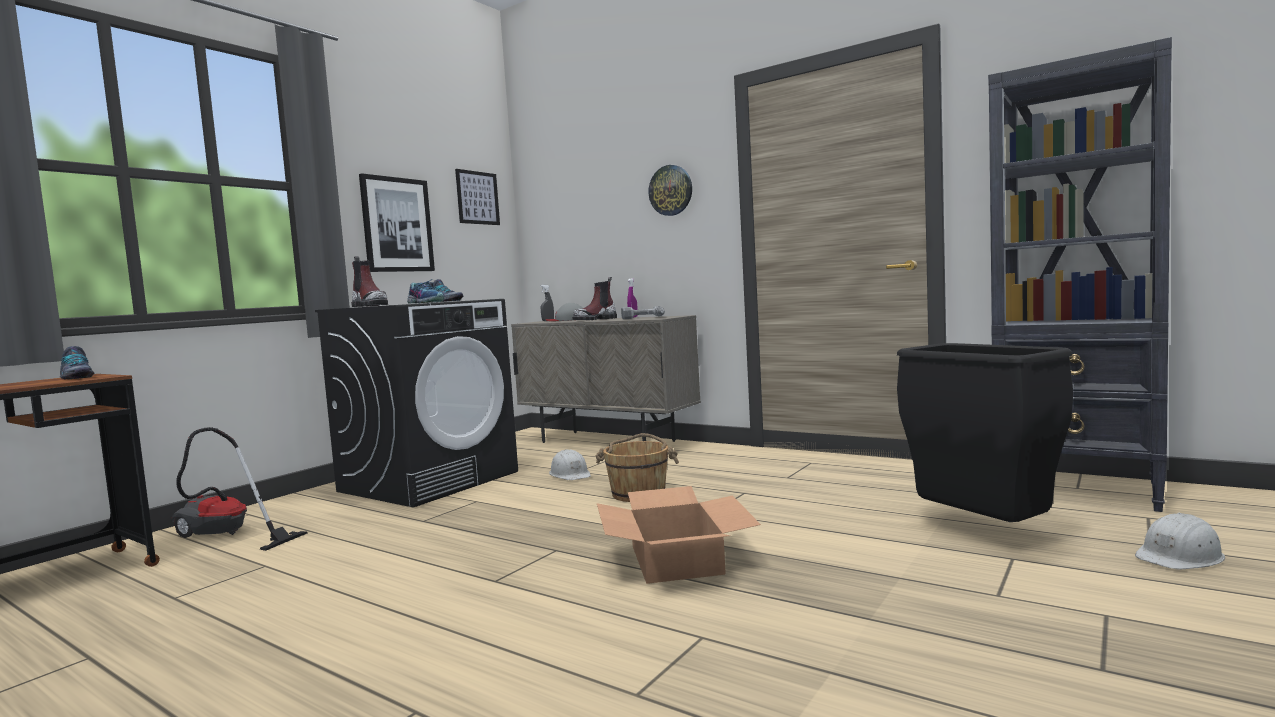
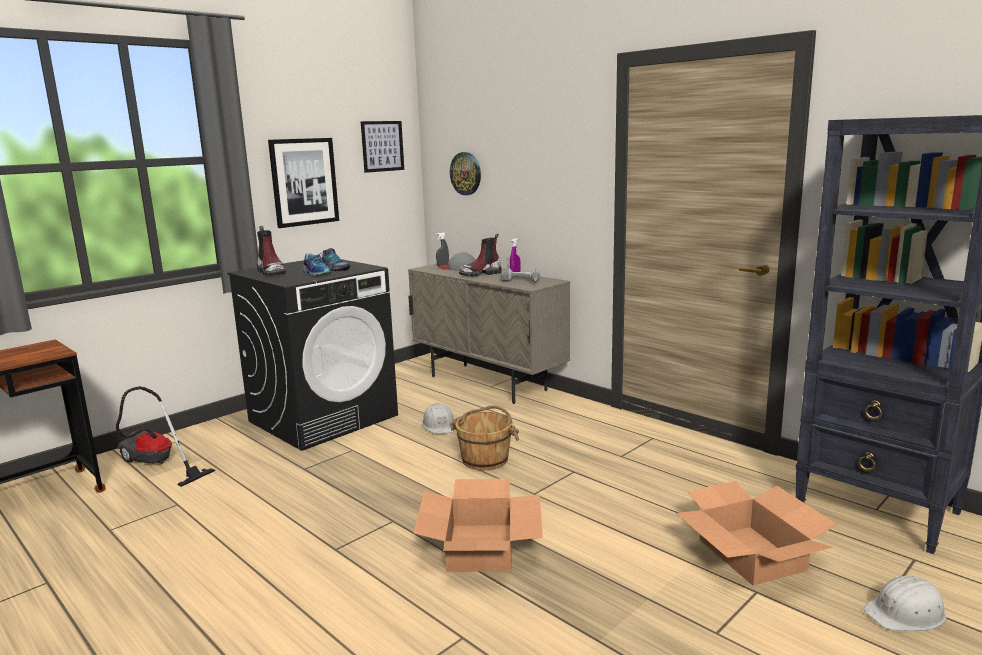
camera: 10 degrees right, 10 degrees up
shoe [60,346,94,379] -> none
wall clock [649,165,692,216] -> wall clock moved to [450,152,481,195]
black trash can [897,343,1073,522] -> cardboard box [676,481,838,586]

